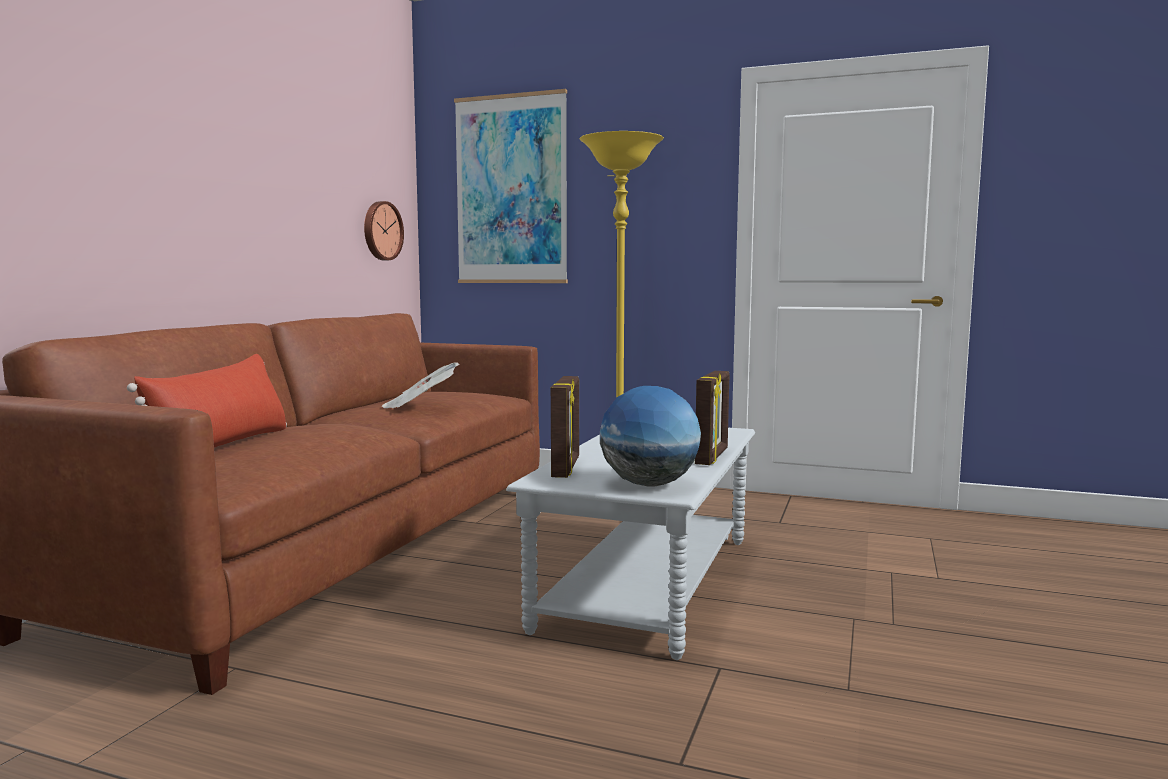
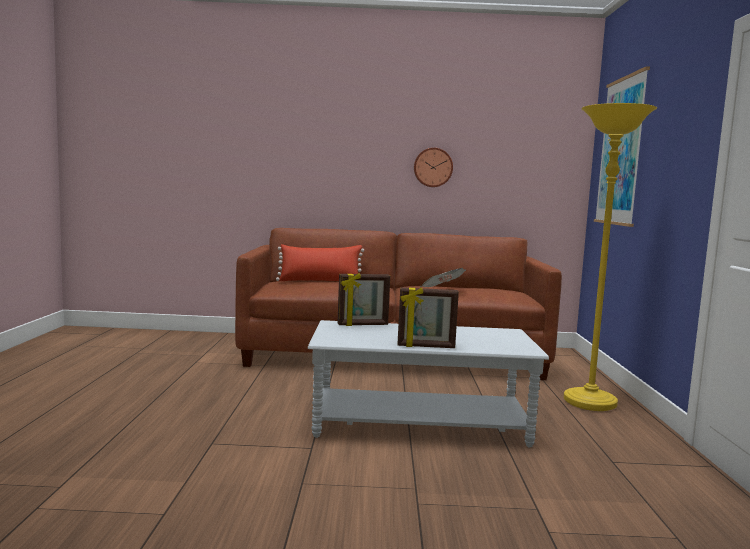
camera: 70 degrees right, 0 degrees up
wall clock [364,201,404,260] -> wall clock moved to [414,148,453,187]
globe [600,386,701,486] -> none

